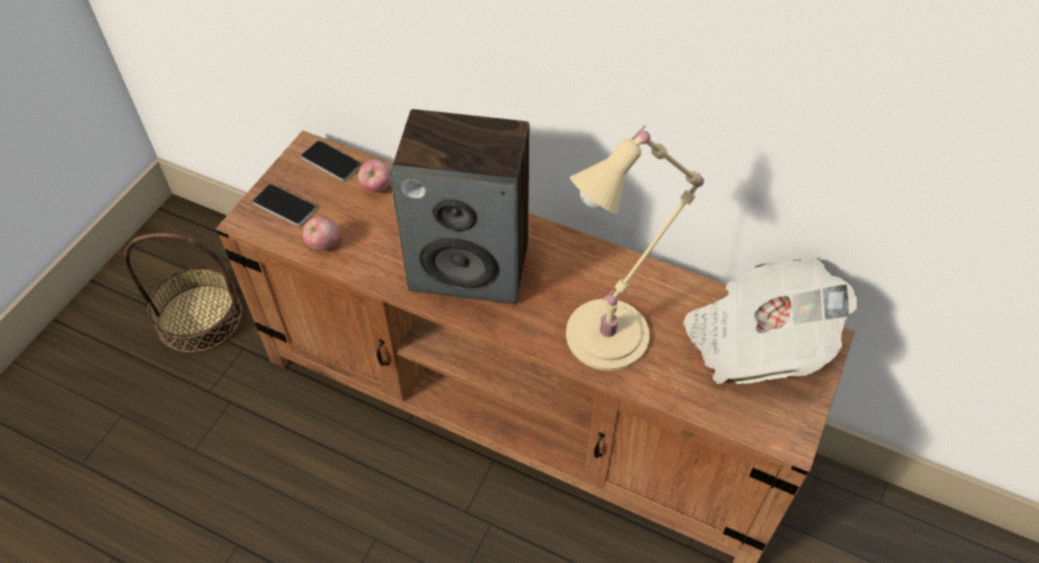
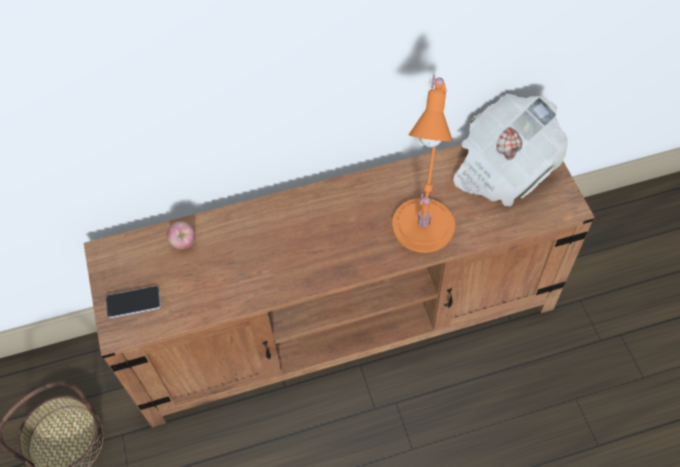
camera: 40 degrees left, 5 degrees up
phone [301,141,361,181] -> none
apple [303,216,339,250] -> none
speaker [389,109,529,304] -> none
beige table lamp [566,125,704,371] -> orange table lamp [392,75,455,253]

